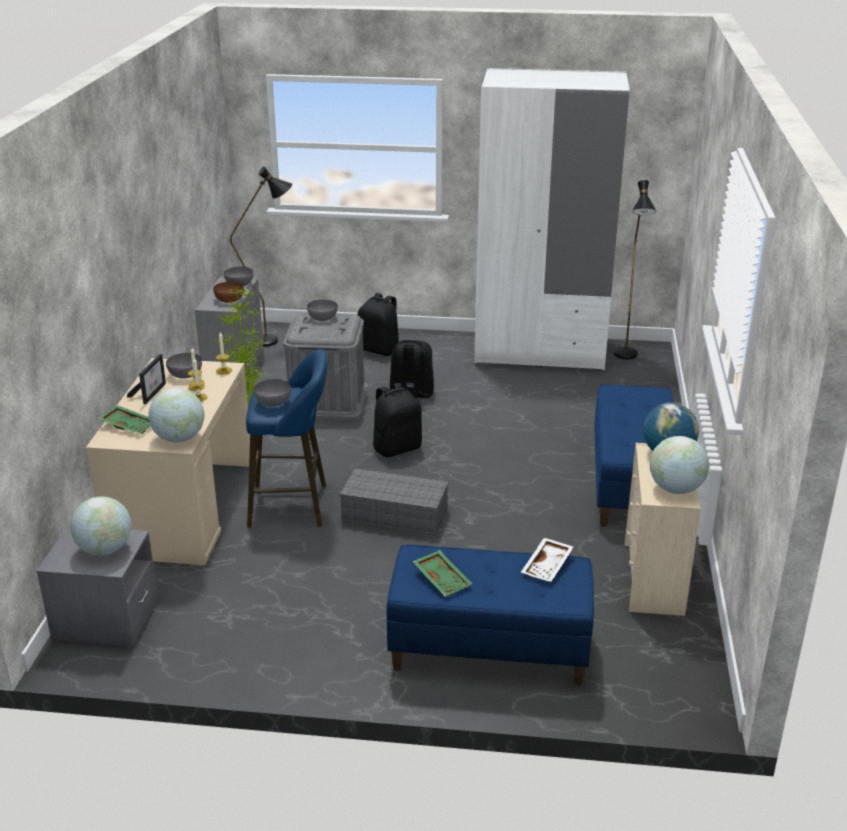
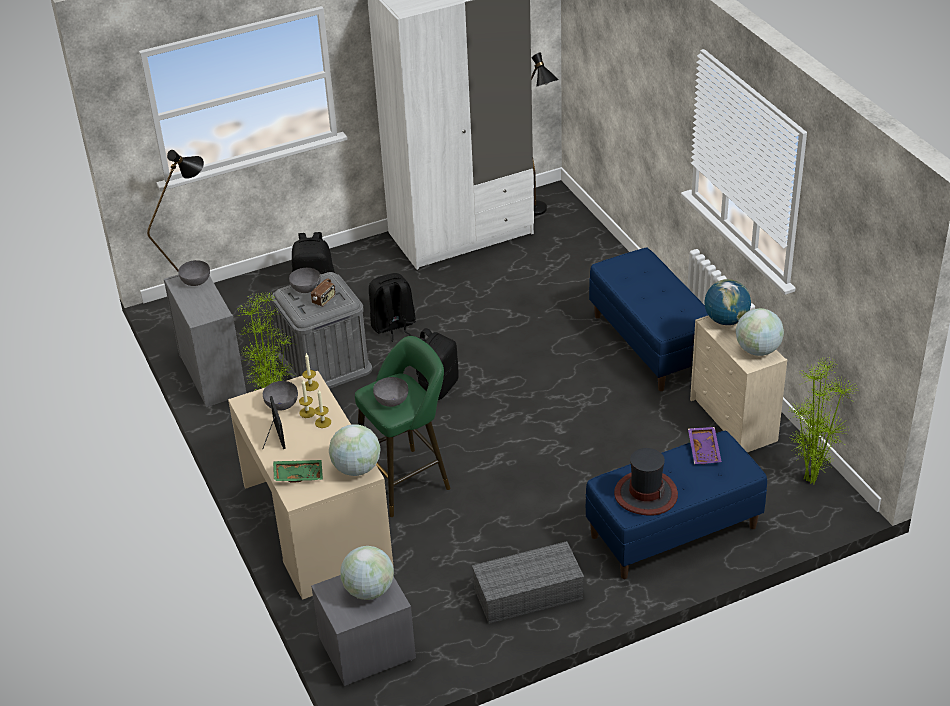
camera: 30 degrees left, 10 degrees up
brown bowl [213,282,244,303] -> none
blue stool [246,349,328,528] -> green stool [355,336,450,517]
grey storage box [340,468,449,536] -> grey storage box moved to [472,541,584,624]
green tray [413,550,472,597] -> hat [614,448,678,516]
white tray [521,538,573,582] -> purple tray [688,427,722,464]
none -> radio [311,273,336,307]
none -> potted plant [788,357,857,484]

